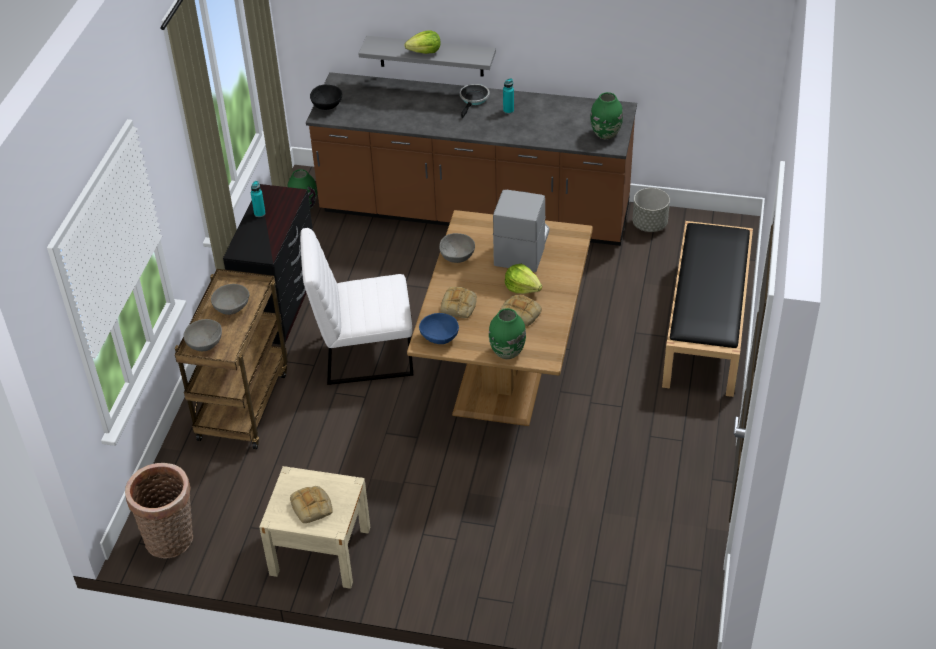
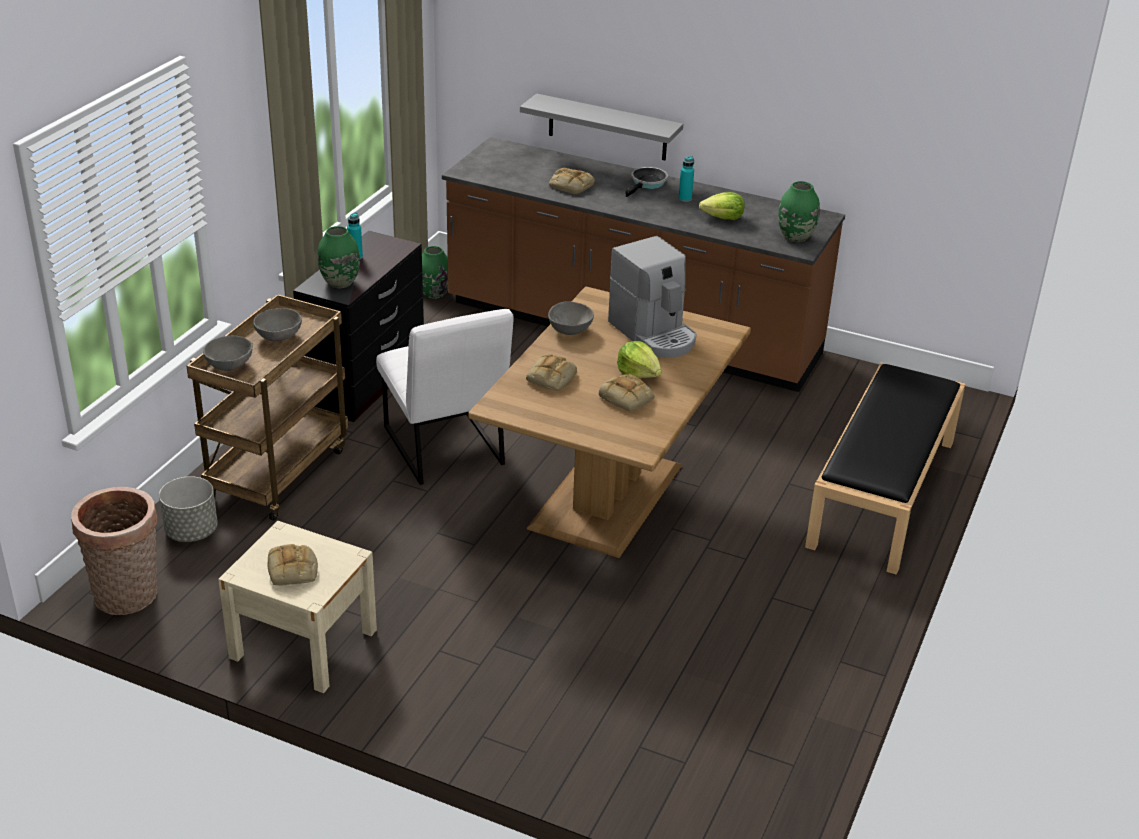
camera: 10 degrees right, 10 degrees down
white chair [300,228,413,385] -> white chair turned 120 degrees counterclockwise [376,309,514,485]
black bowl [310,85,342,110] -> none
lettuce [404,30,440,54] -> lettuce moved to [699,192,745,220]
blue bowl [419,313,459,344] -> none
green vase [489,308,526,359] -> green vase moved to [318,226,360,288]
coffee machine [493,190,549,272] -> coffee machine turned 120 degrees clockwise [608,236,697,358]
grey planter [632,188,670,232] -> grey planter moved to [159,476,218,542]
none -> bread [549,168,595,194]

